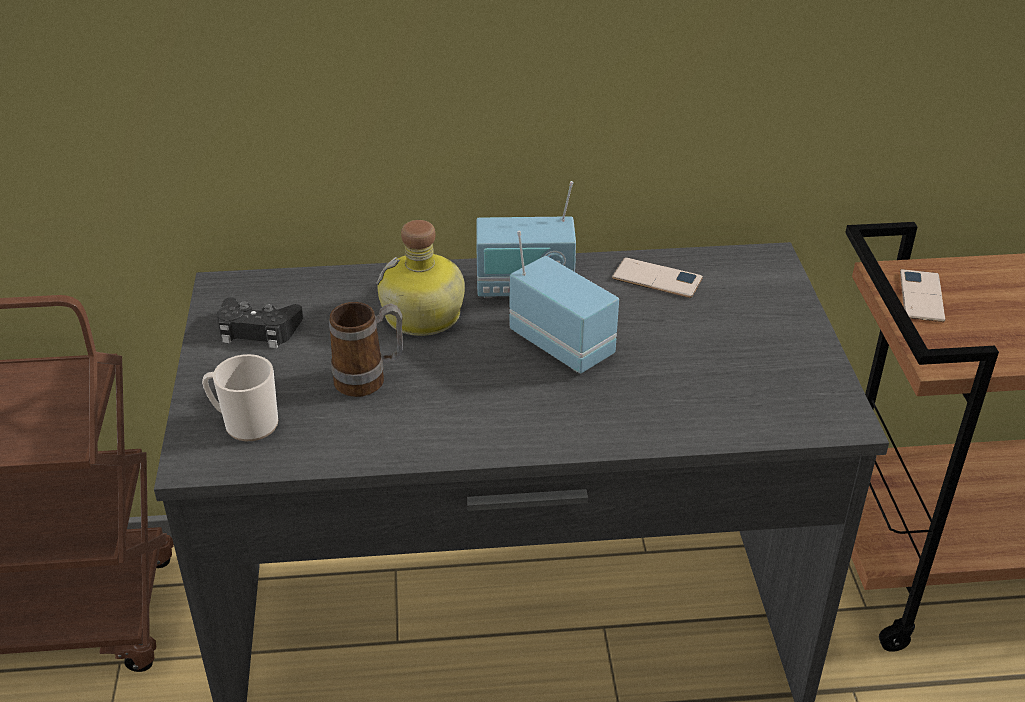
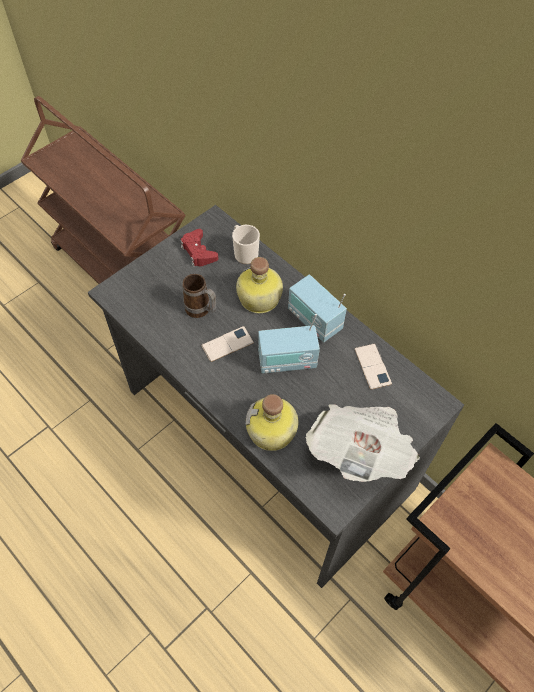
camera: 50 degrees right, 20 degrees up
mug [202,354,278,441] -> mug moved to [232,225,260,264]
black game controller [217,297,303,349] -> red game controller [181,229,218,267]
radio [510,231,619,373] -> radio turned 75 degrees clockwise [258,314,320,373]
phone [900,269,945,322] -> phone moved to [201,326,254,362]
none -> bottle [245,394,299,451]
none -> newspaper [306,404,420,482]

